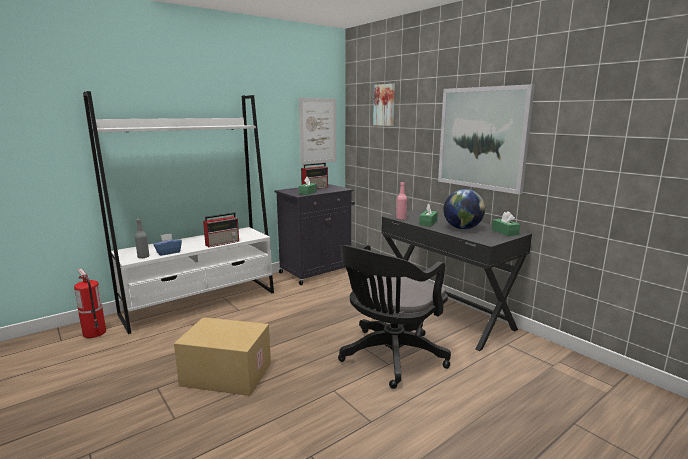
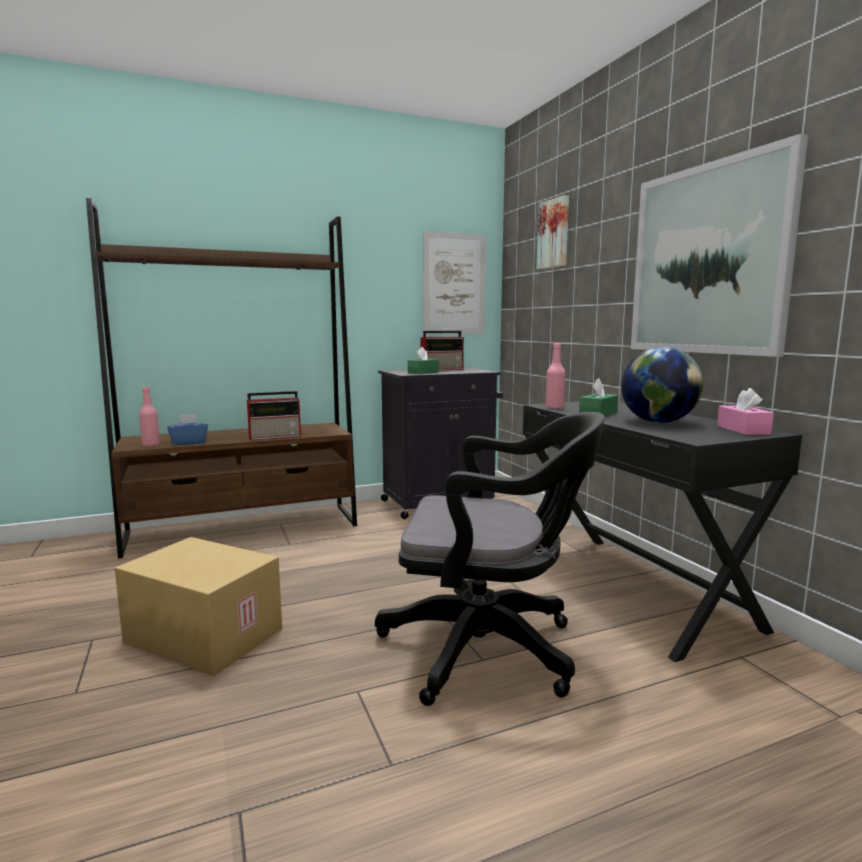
camera: 15 degrees right, 5 degrees down
fire extinguisher [74,268,106,338] -> none
white bookcase [83,91,274,334] -> brown bookcase [86,198,357,559]
grey bottle [135,218,149,258] -> pink bottle [139,386,160,446]
black office chair [338,245,451,389] -> black office chair turned 135 degrees counterclockwise [375,412,605,706]
green tissue box [492,211,520,236] -> pink tissue box [717,388,774,435]

